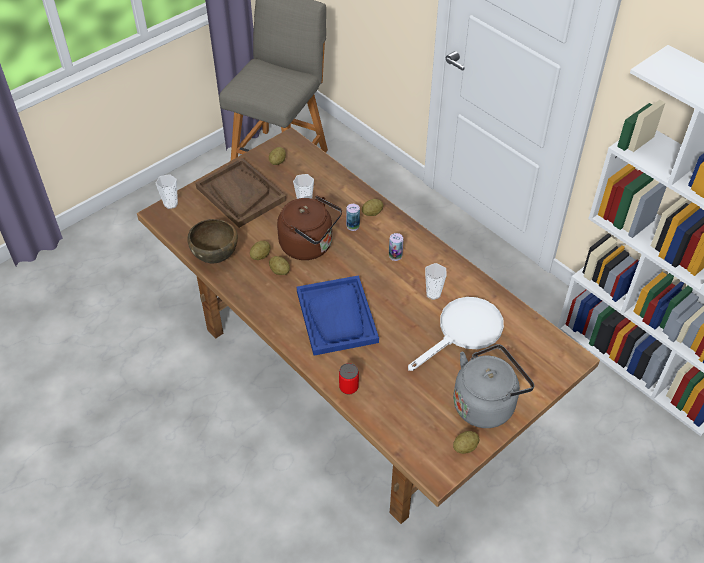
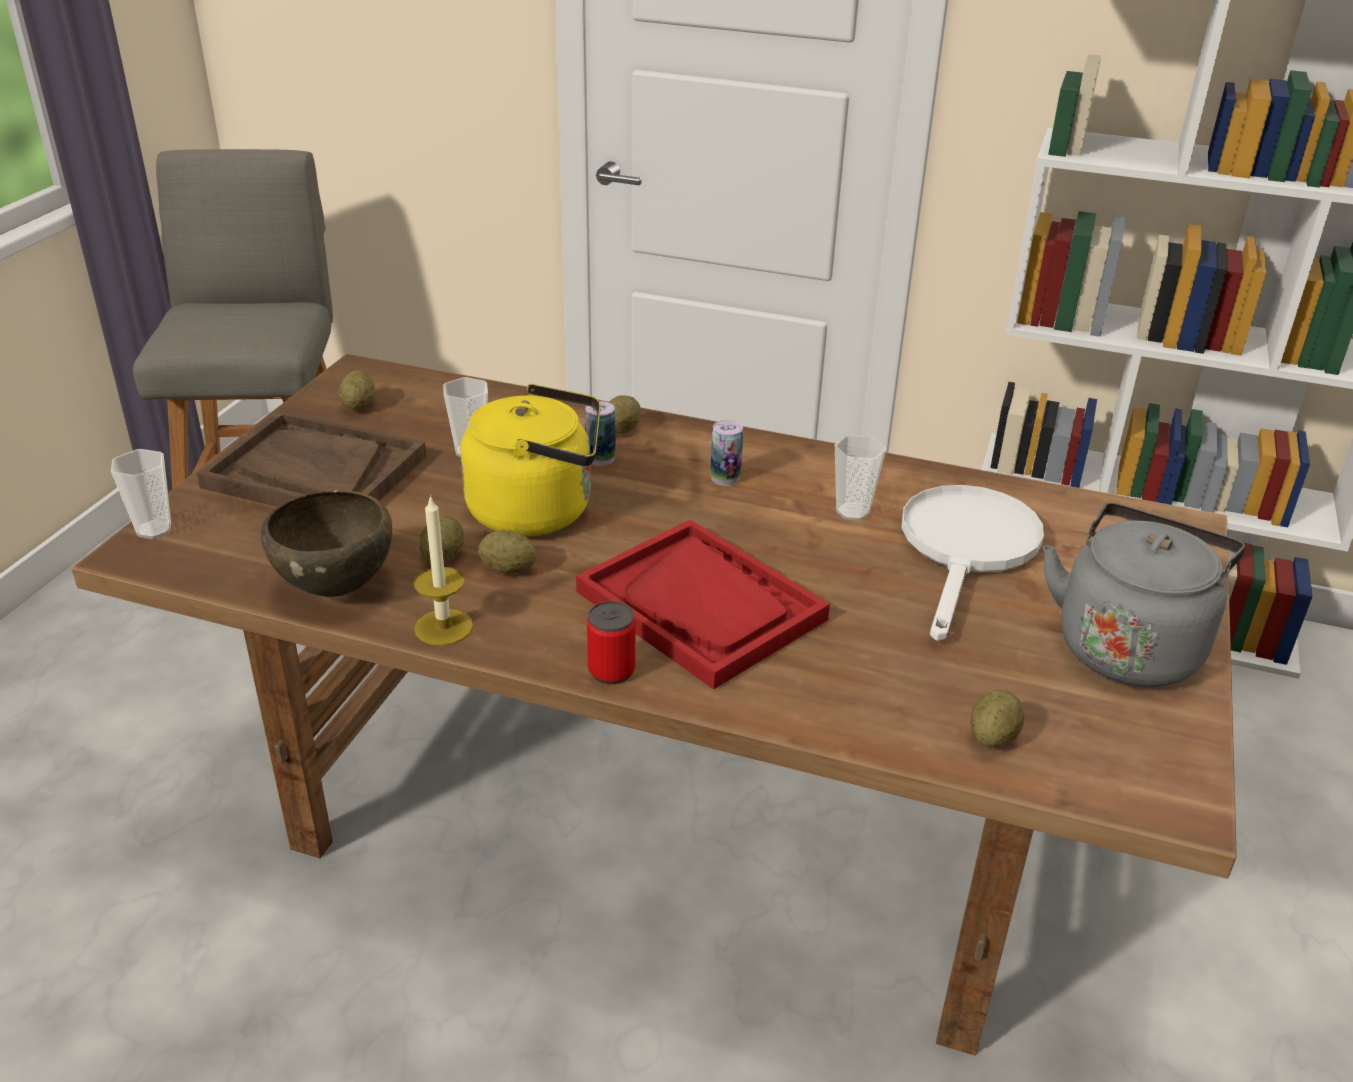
camera: 30 degrees left, 15 degrees down
brown kettle [277,195,342,260] -> yellow kettle [460,384,601,537]
blue tray [297,275,379,356] -> red tray [576,519,830,689]
can [339,363,359,395] -> can moved to [587,601,635,684]
potato [453,431,480,454] -> potato moved to [971,690,1024,747]
none -> candle [414,495,473,646]

